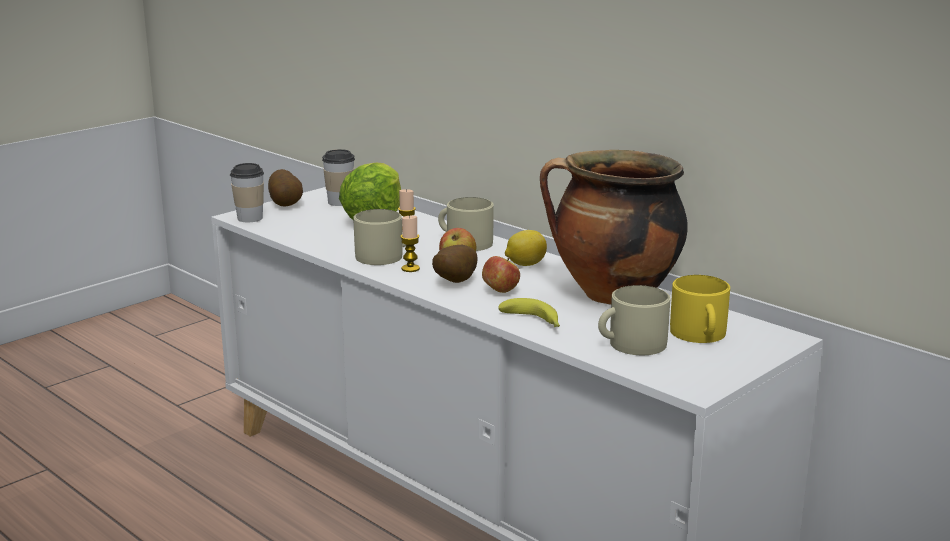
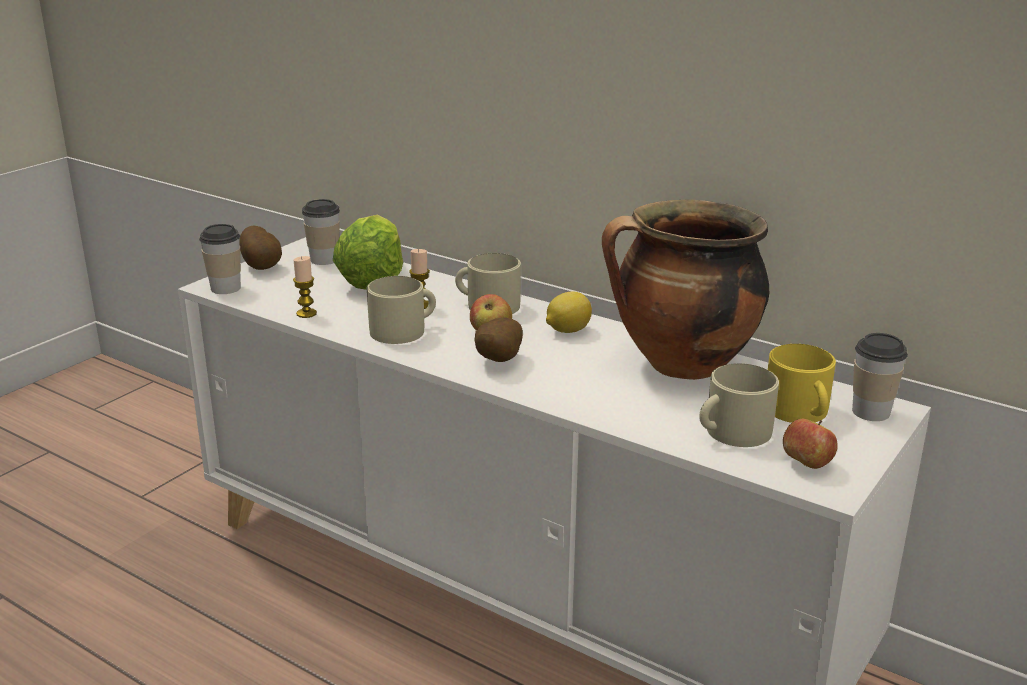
camera: 10 degrees left, 5 degrees up
candle [400,215,420,272] -> candle moved to [293,256,317,318]
apple [482,256,520,293] -> apple moved to [783,419,838,469]
banana [498,298,560,327] -> none
none -> cup [852,333,908,421]

